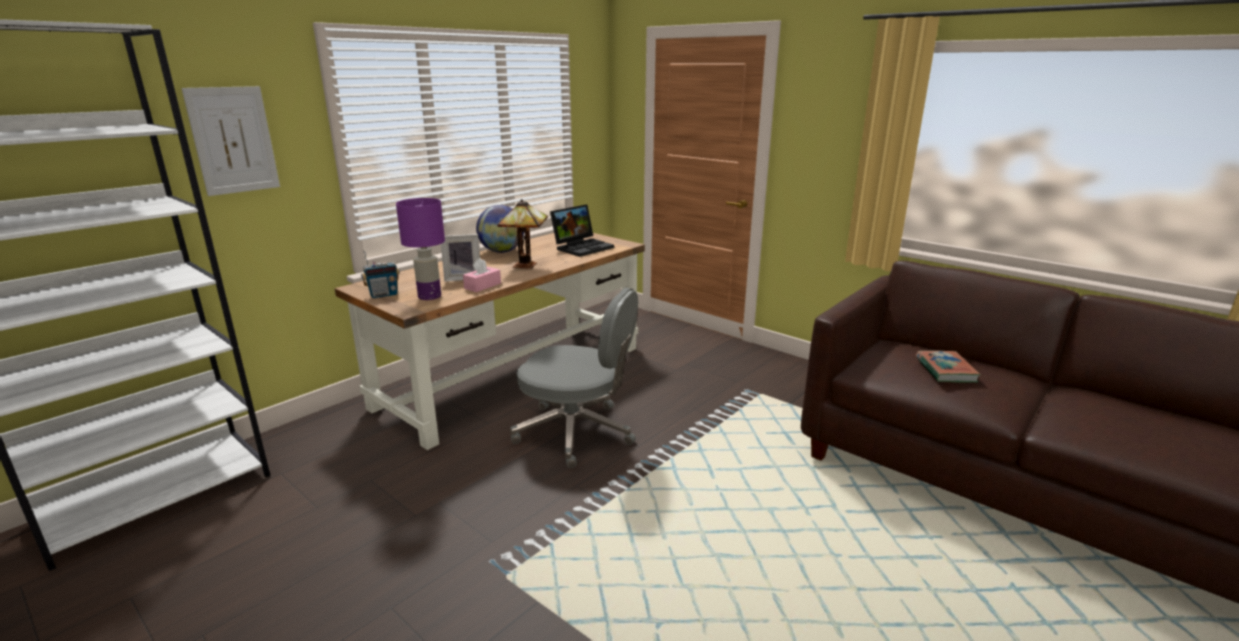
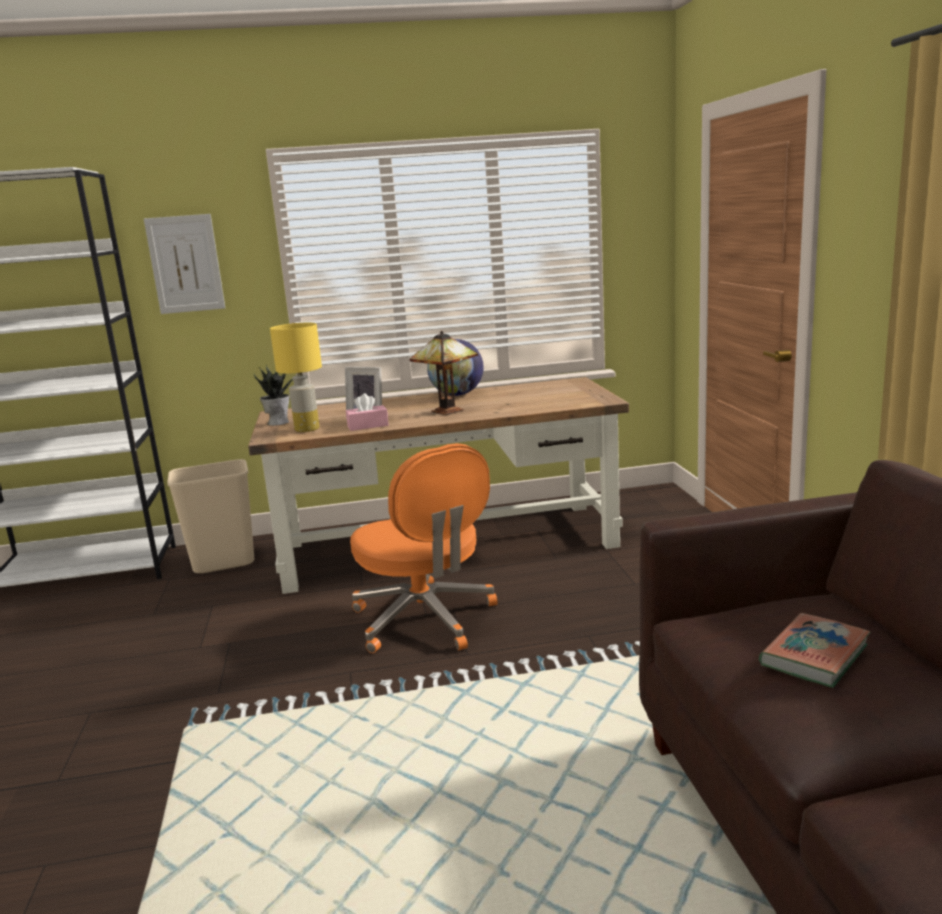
camera: 40 degrees right, 5 degrees down
radio [361,250,400,298] -> potted plant [254,365,293,426]
purple table lamp [396,198,445,300] -> yellow table lamp [270,323,322,432]
grey office chair [510,288,638,468] -> orange office chair [350,443,497,653]
laptop [550,204,614,257] -> none
none -> beige trash can [167,459,254,573]

